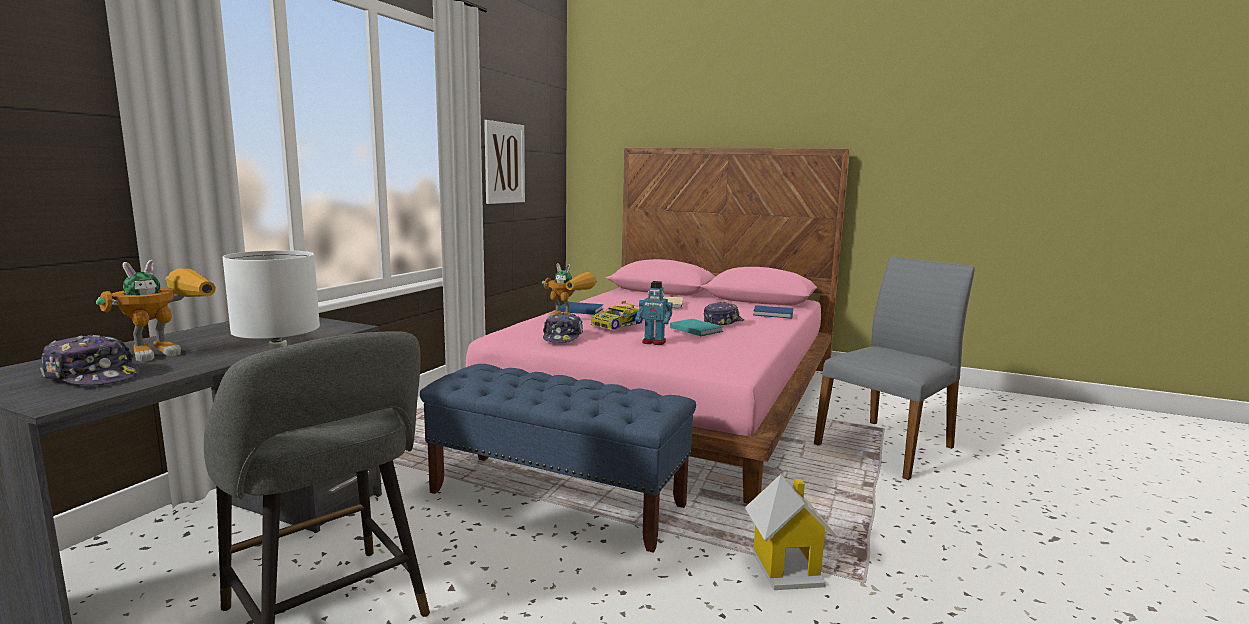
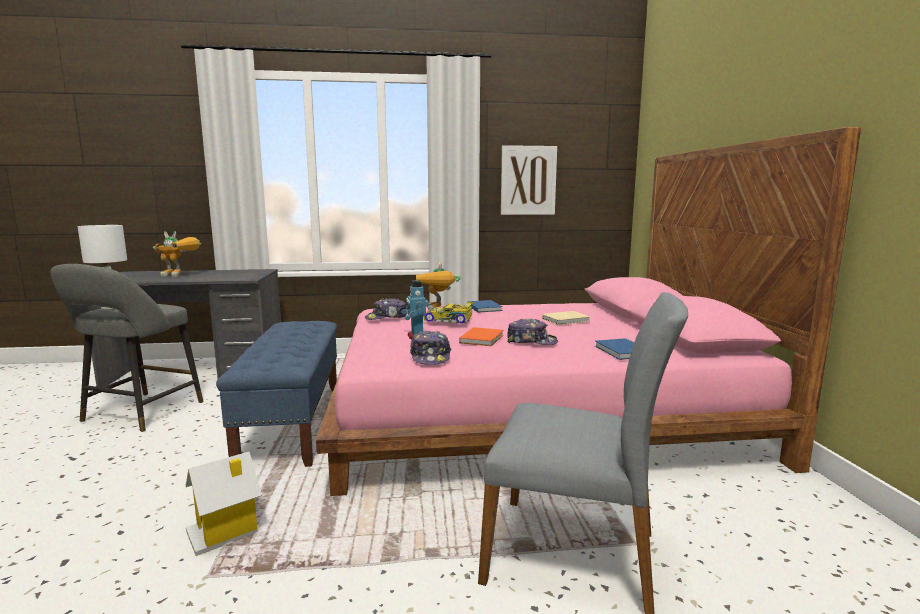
camera: 60 degrees right, 0 degrees up
cap [40,335,141,385] -> cap moved to [410,331,451,365]
turquoise book [670,319,724,336] -> orange book [459,327,504,346]

